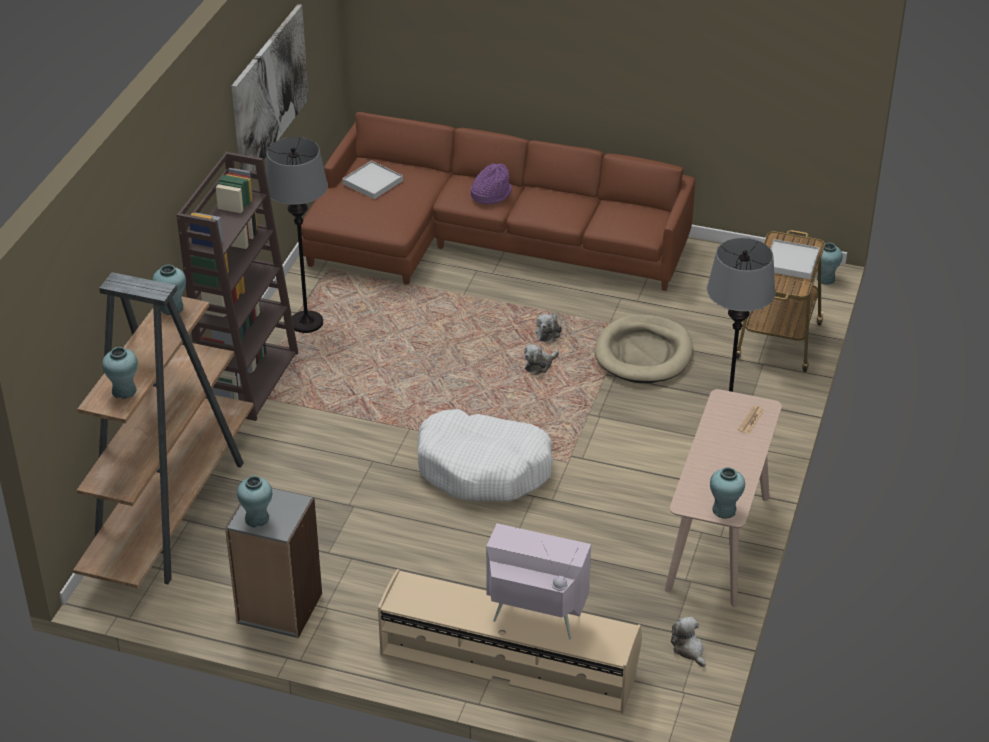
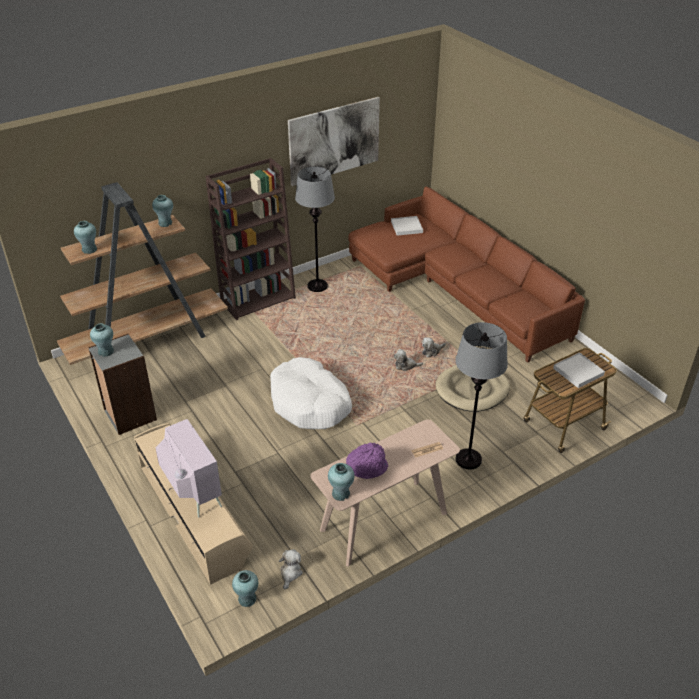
camera: 40 degrees right, 0 degrees up
purple hat [471,163,512,204] -> purple hat moved to [346,443,388,479]
turquoise vase [816,242,843,285] -> turquoise vase moved to [232,570,258,607]

